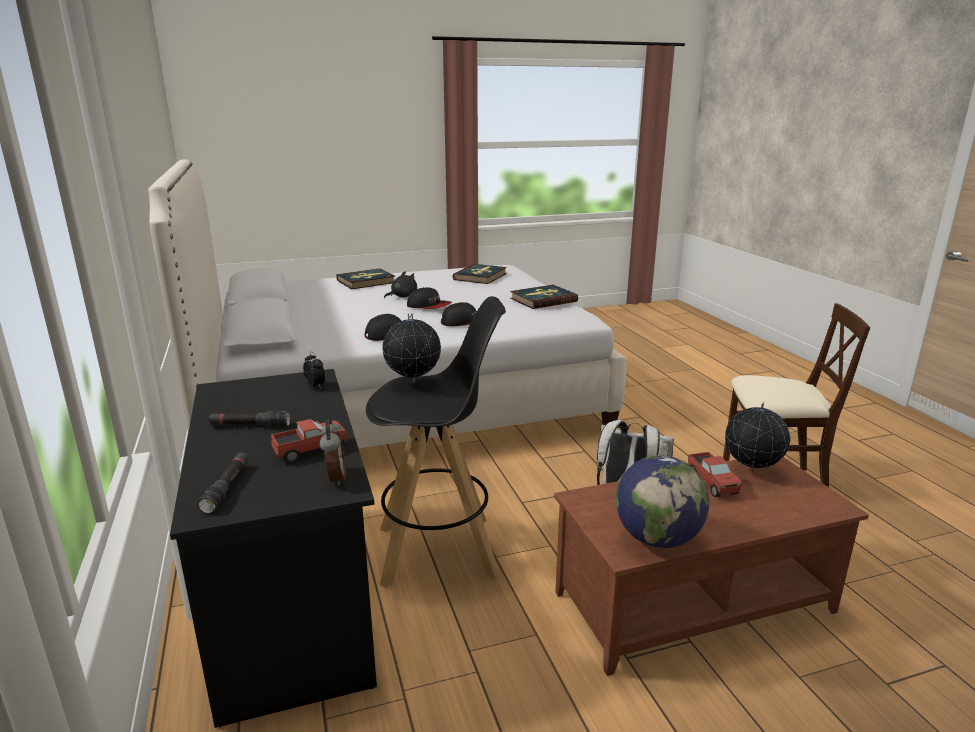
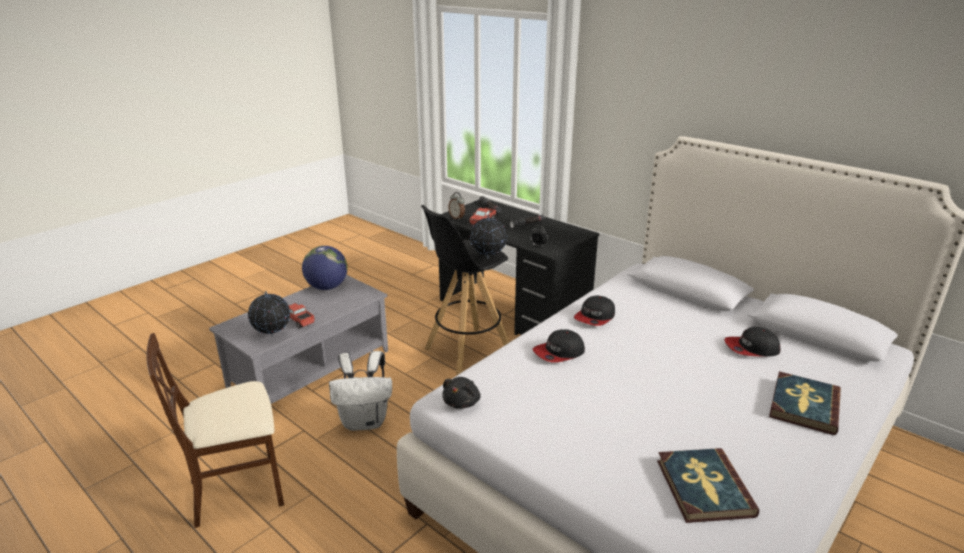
camera: 150 degrees right, 5 degrees up
black plush toy [384,271,417,298] -> black plush toy moved to [442,377,481,409]
cap [407,287,452,309] -> cap moved to [724,327,781,357]
book [510,285,578,309] -> none
brown coffee table [554,457,869,676] -> grey coffee table [209,275,388,404]

